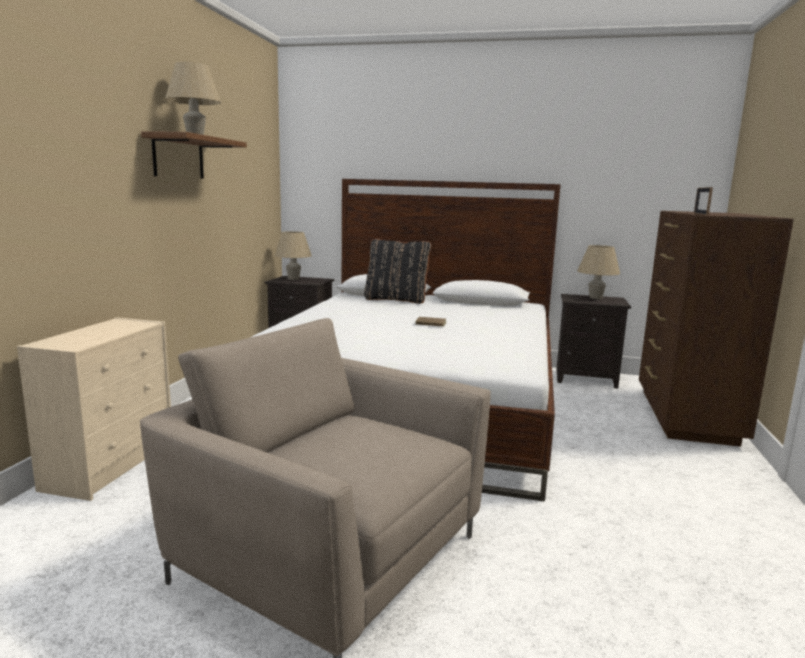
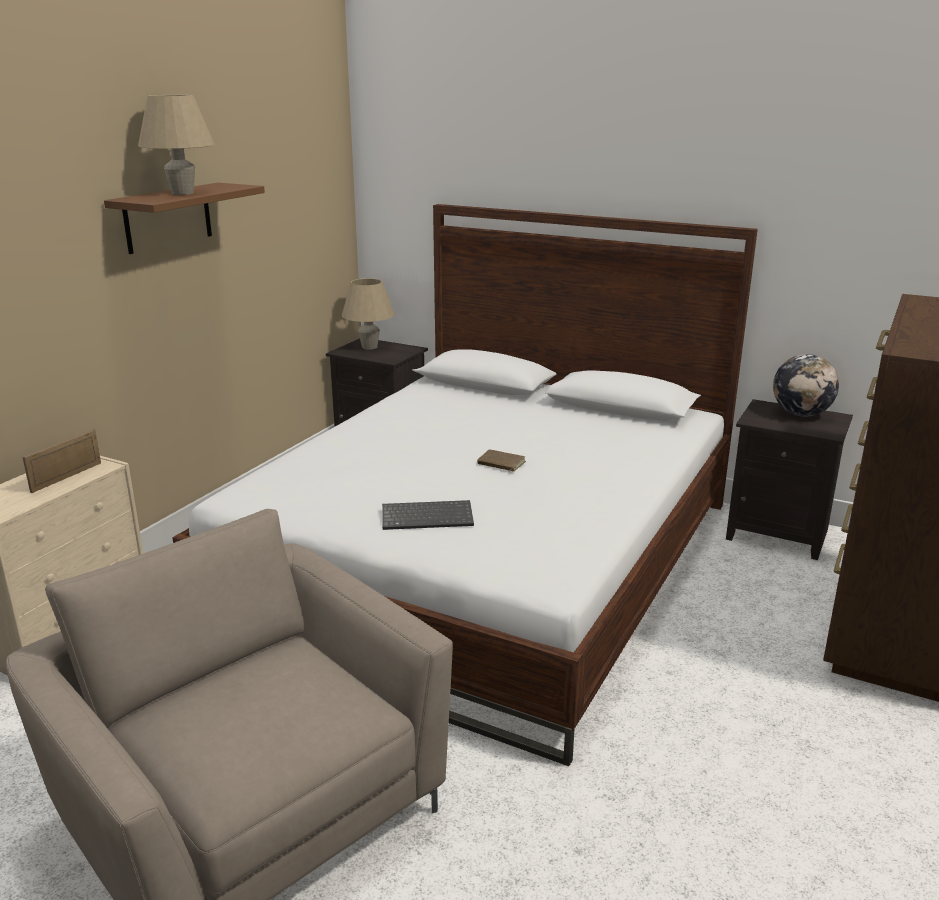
camera: 15 degrees right, 10 degrees up
black pillow [364,239,431,304] -> none
beige table lamp [577,245,620,299] -> globe [773,354,839,417]
picture frame [694,187,713,215] -> picture frame moved to [23,429,101,493]
none -> keyboard [382,500,474,530]

